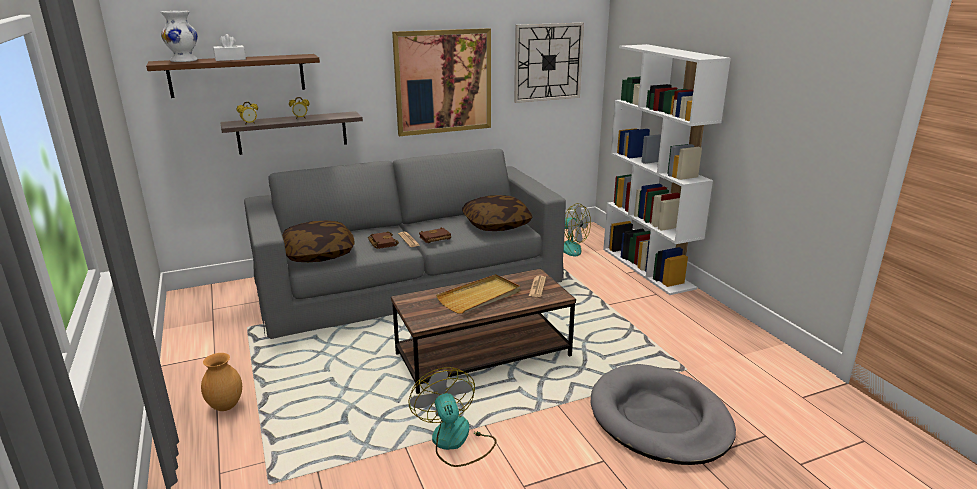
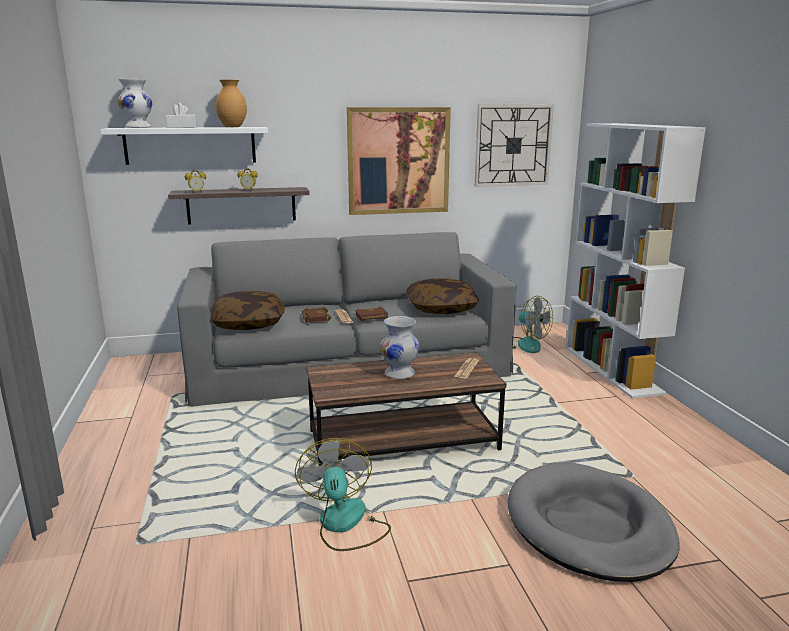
camera: 10 degrees right, 5 degrees down
brown shelf [146,54,320,98] -> white shelf [100,127,268,165]
brown vase [201,353,242,411] -> brown vase moved to [216,80,247,127]
beige tray [436,274,520,314] -> white vase [380,316,420,379]

